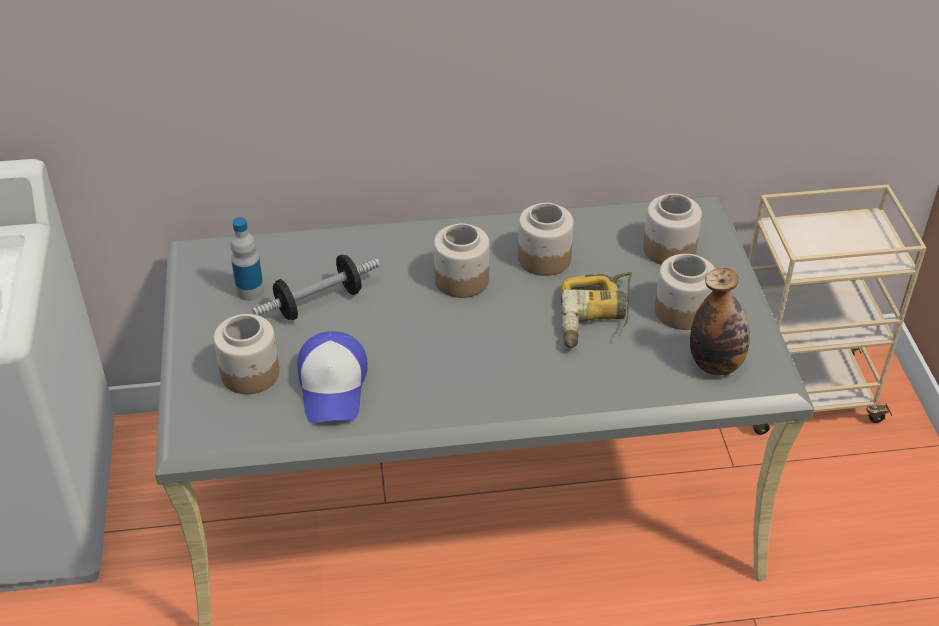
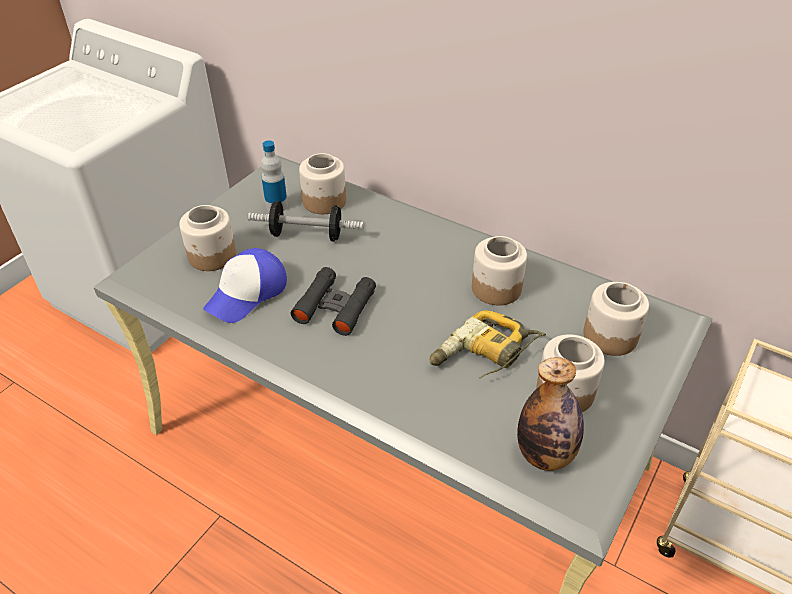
camera: 40 degrees right, 0 degrees up
jar [434,223,489,298] -> jar moved to [299,153,346,214]
none -> black binoculars [291,267,376,336]

